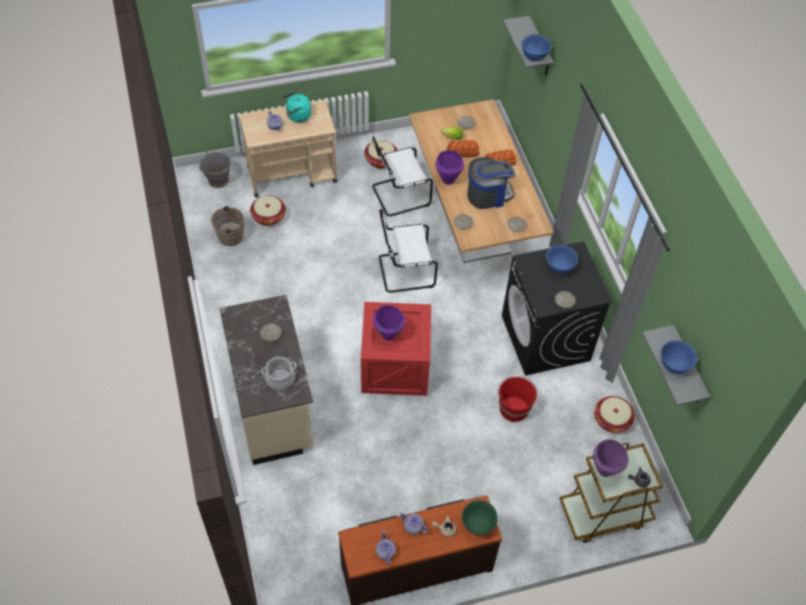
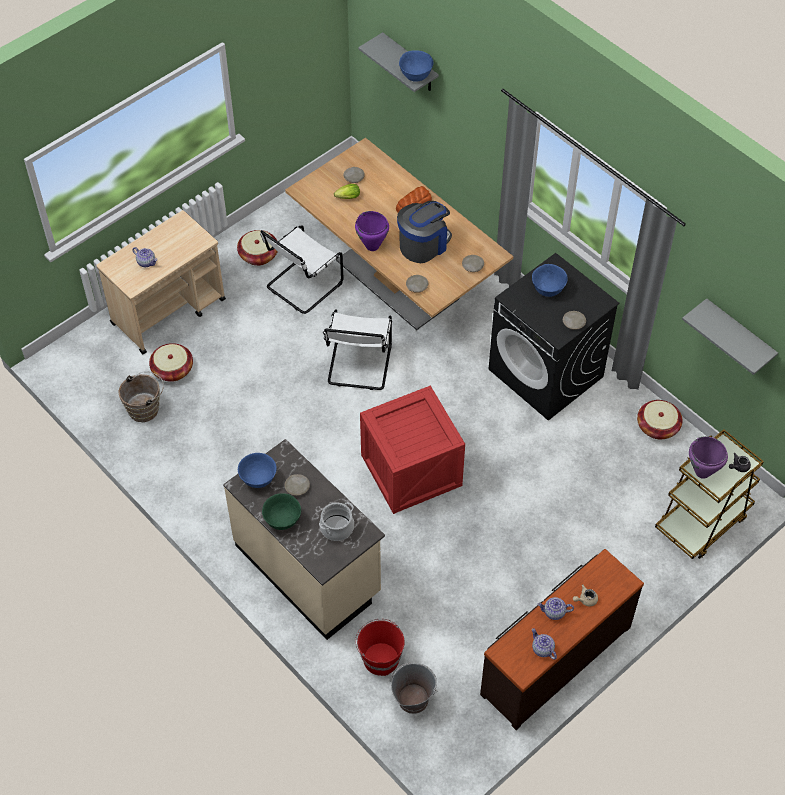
camera: 25 degrees left, 0 degrees up
grey bucket [199,151,232,188] -> grey bucket moved to [391,663,438,714]
turquoise kettle [282,92,311,123] -> none
purple cooking pot [373,305,405,341] -> none
white chair [379,209,438,293] -> white chair turned 45 degrees counterclockwise [323,310,392,390]
bread [447,140,479,158] -> none
green bowl [462,500,498,535] -> green bowl moved to [262,493,301,530]
red bucket [498,376,537,422] -> red bucket moved to [355,619,405,676]
blue bowl [661,340,697,374] -> blue bowl moved to [238,453,277,488]

